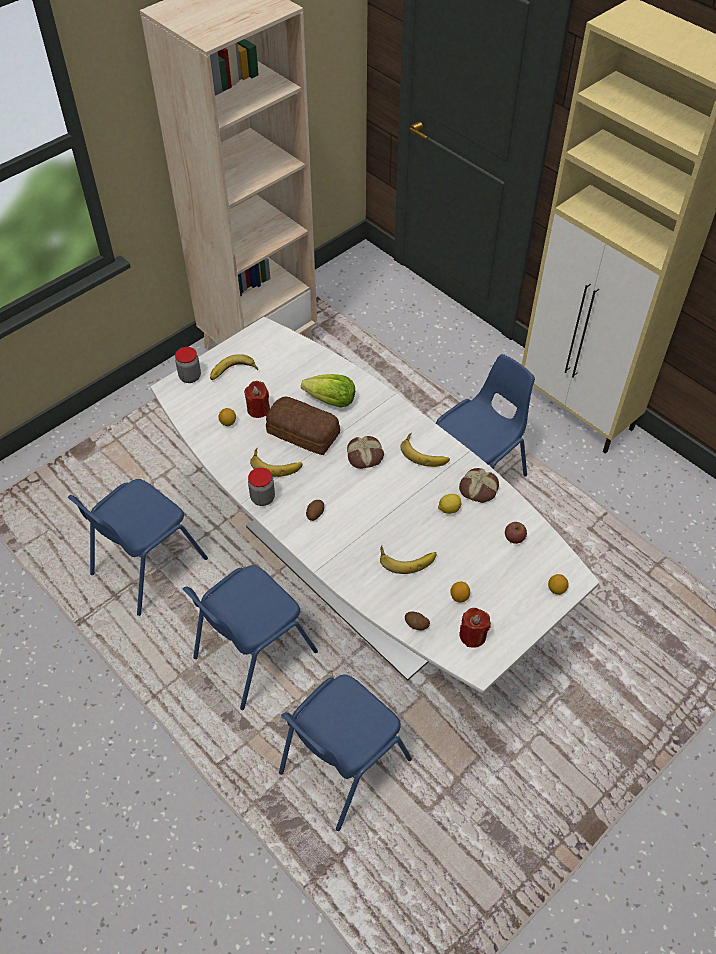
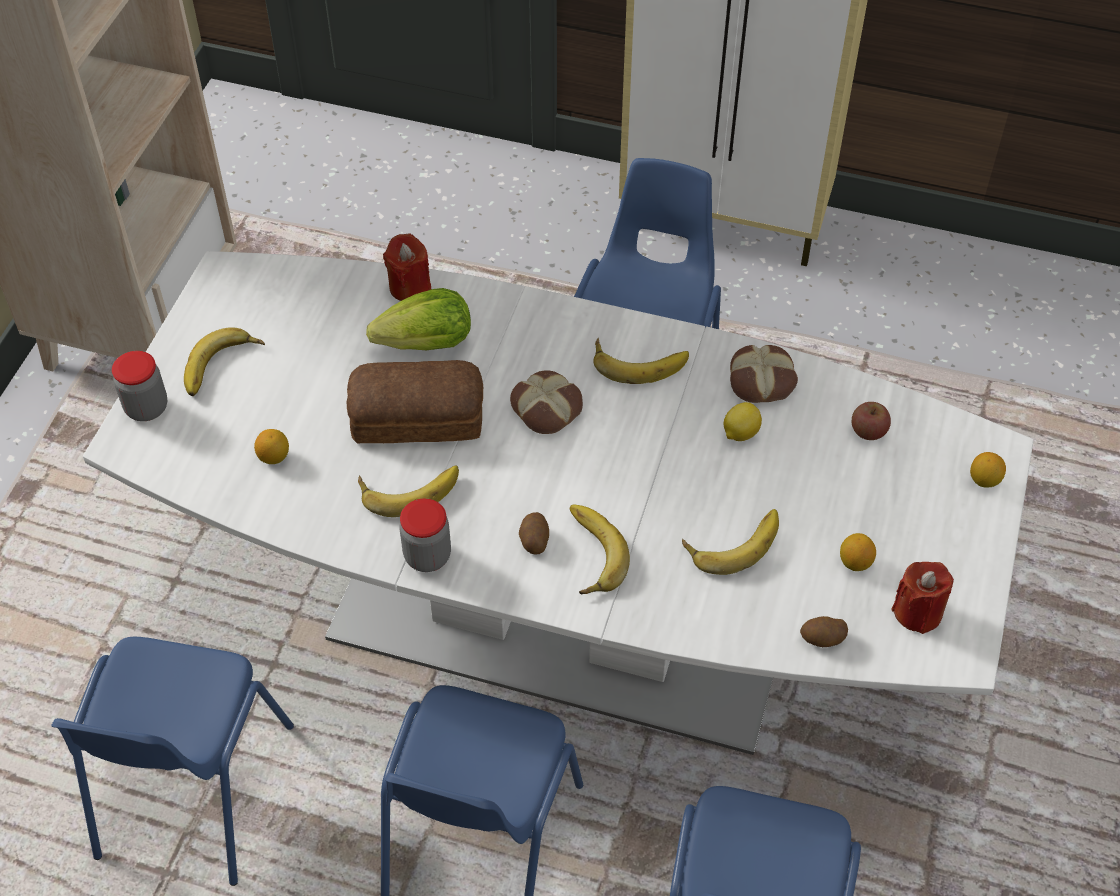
camera: 30 degrees left, 0 degrees up
red candle [244,381,270,418] -> red candle moved to [383,233,431,301]
none -> banana [570,504,630,594]

